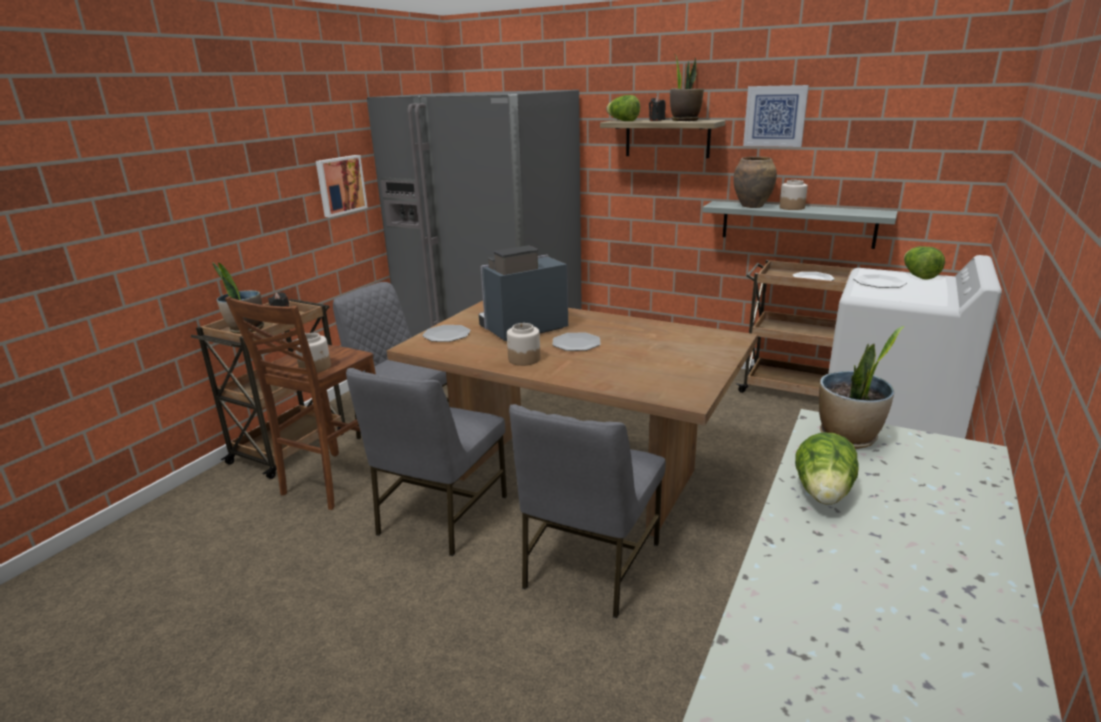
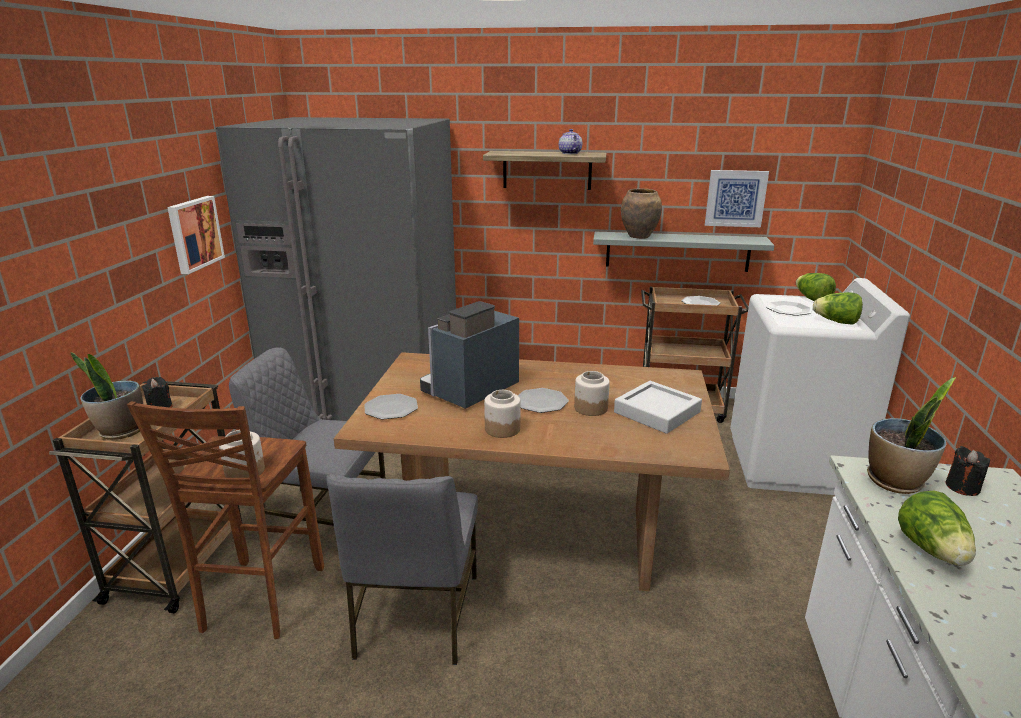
camera: 20 degrees left, 0 degrees up
grey chair [509,404,666,618] -> none
lettuce [606,95,640,121] -> lettuce moved to [813,292,863,325]
black candle [649,97,666,121] -> black candle moved to [946,446,990,496]
potted plant [670,56,704,121] -> teapot [559,129,582,154]
picture [743,85,809,147] -> picture moved to [705,170,769,227]
jar [780,180,808,210] -> jar moved to [574,371,610,416]
none -> grey tray [614,381,702,434]

